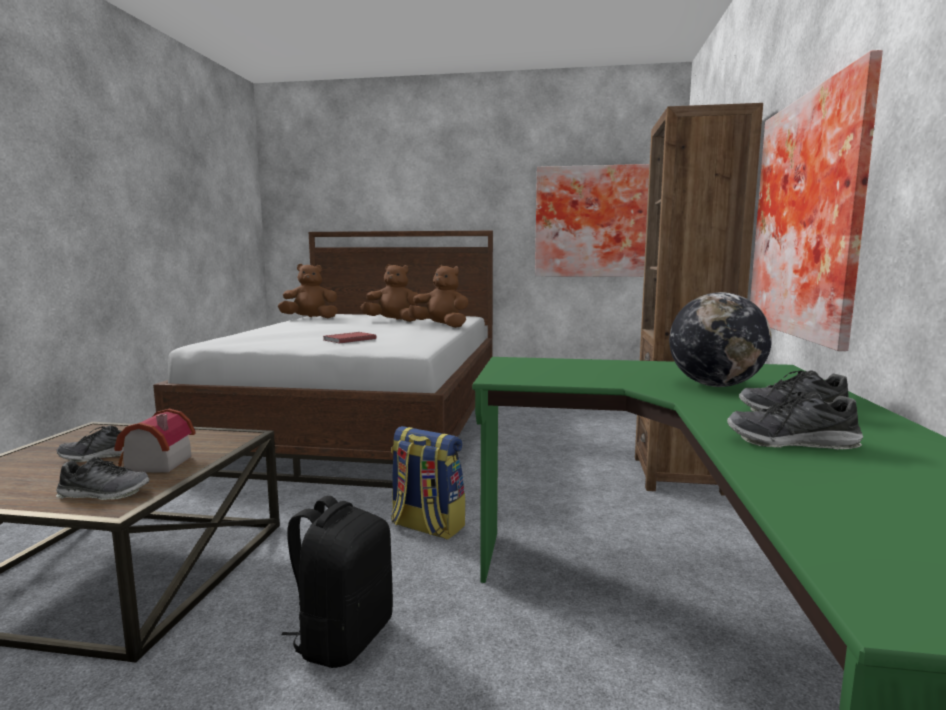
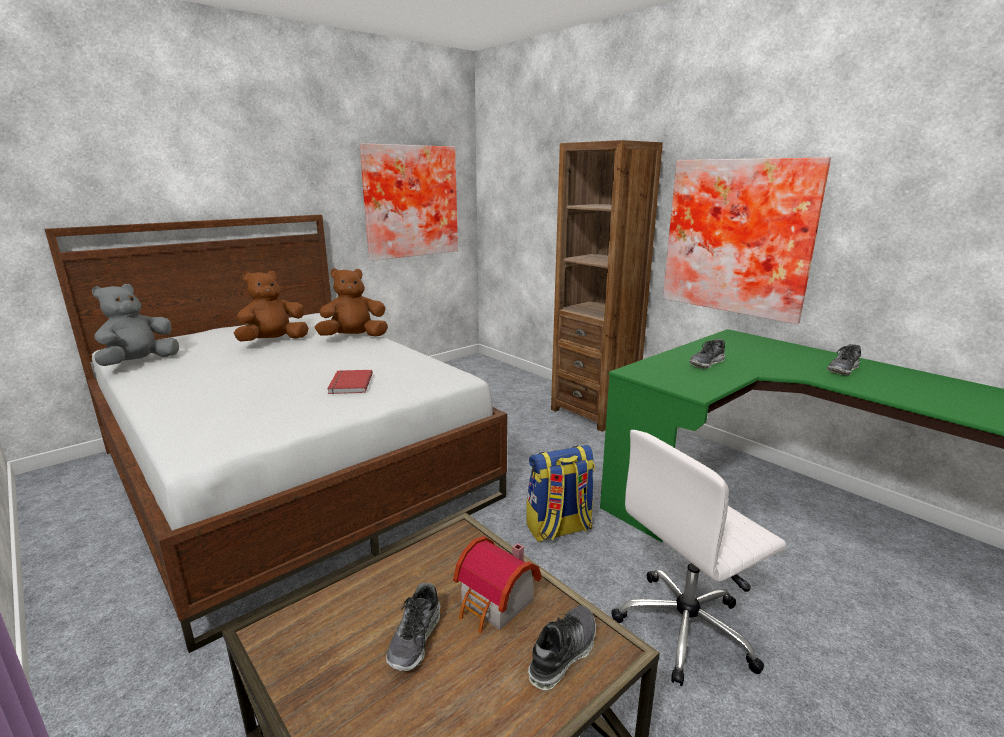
camera: 50 degrees left, 10 degrees up
brown plush toy [278,264,338,318] -> grey plush toy [92,284,179,366]
black backpack [281,496,393,668] -> white office chair [611,430,786,686]
globe [669,292,772,387] -> none
shoe [727,392,863,450] -> shoe moved to [689,339,725,369]

